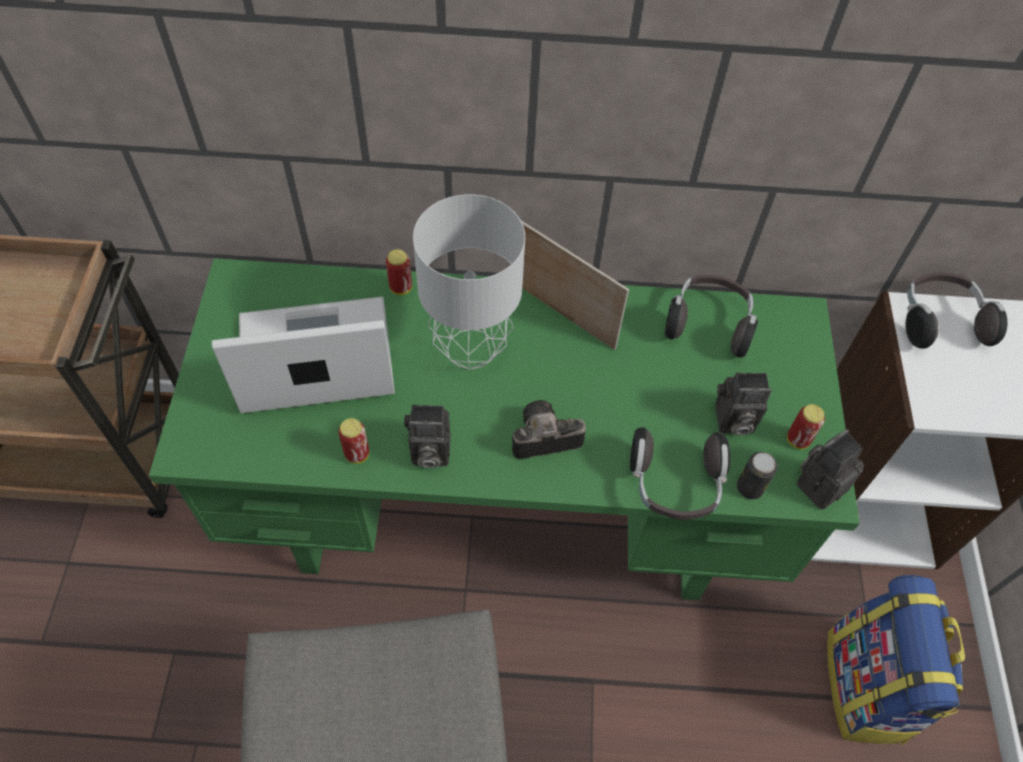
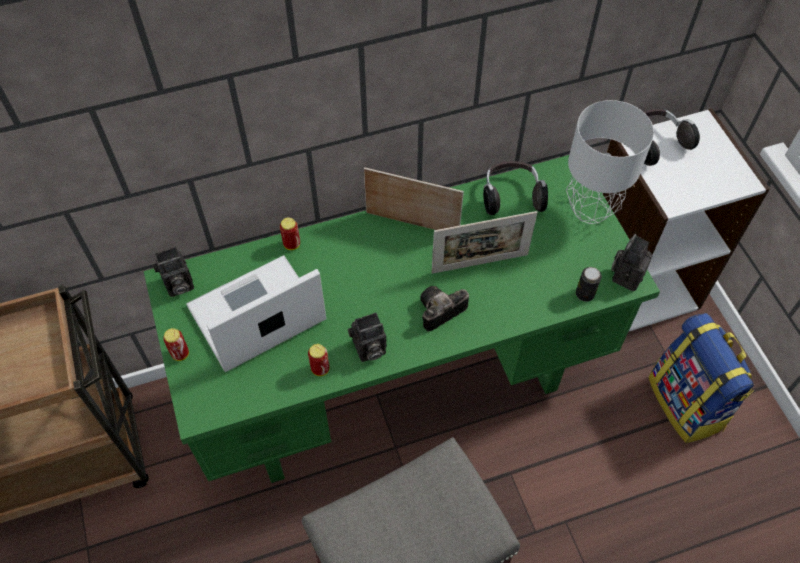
camera: 20 degrees left, 0 degrees up
grey table lamp [413,194,525,369] -> grey table lamp moved to [566,100,654,224]
headphones [630,427,730,520] -> none
camera [715,373,772,435] -> camera moved to [153,247,194,297]
can [787,404,825,449] -> can moved to [163,328,189,361]
none -> picture frame [432,211,538,274]

